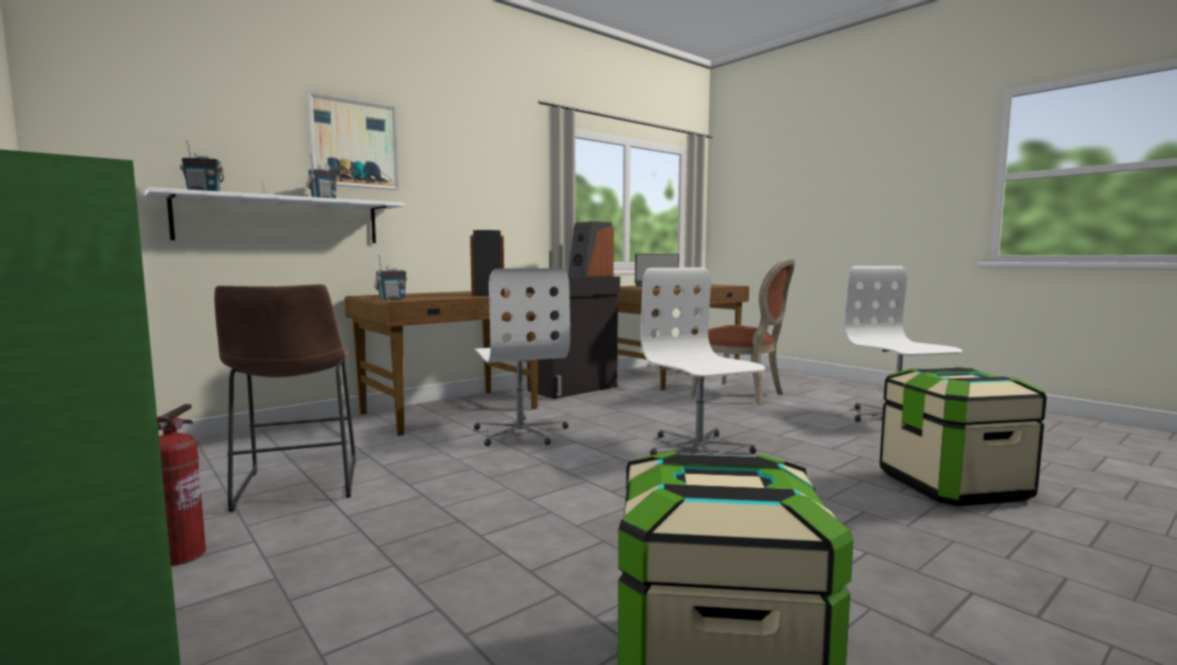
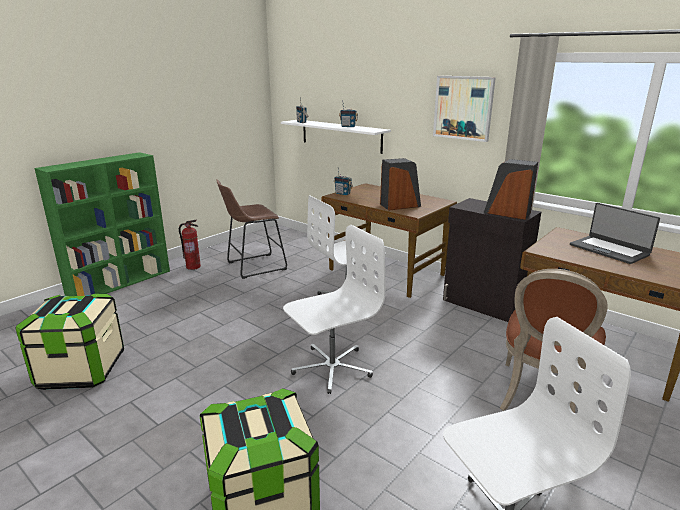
camera: 80 degrees right, 15 degrees up
picture [307,93,399,190] -> picture moved to [433,76,496,142]

